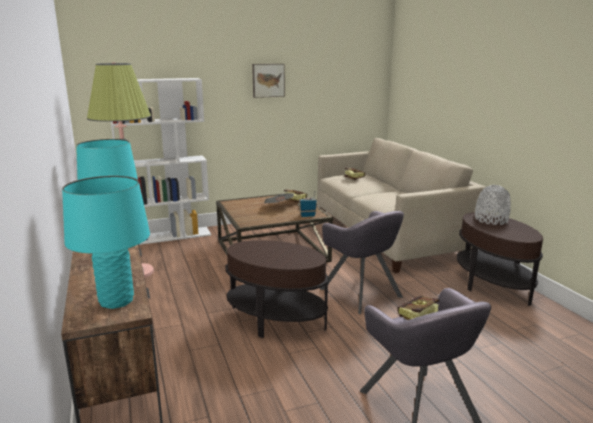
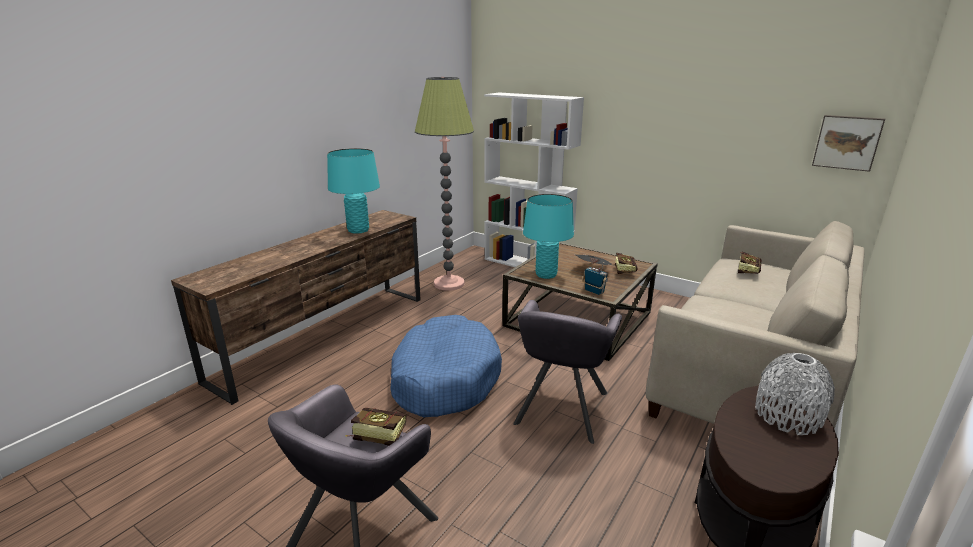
camera: 55 degrees right, 5 degrees up
turquoise table lamp [62,176,150,309] -> turquoise table lamp moved to [523,194,574,279]
brown side table [225,240,329,338] -> blue dog bed [391,315,502,417]
picture [252,64,285,98] -> picture moved to [812,115,885,172]

